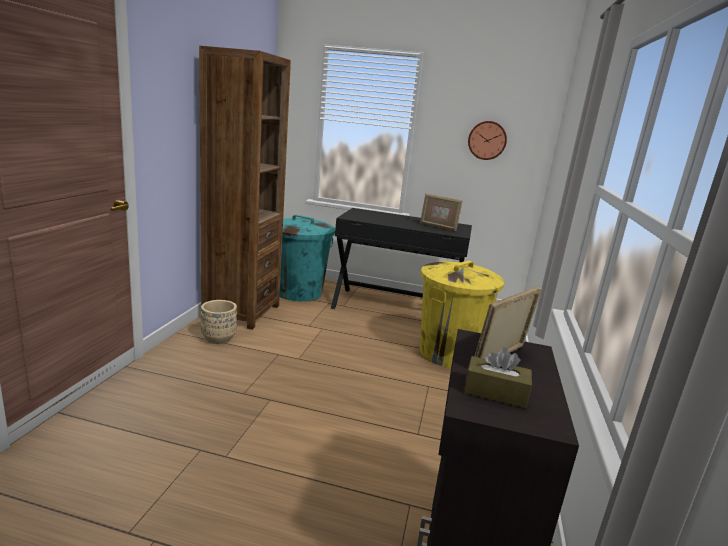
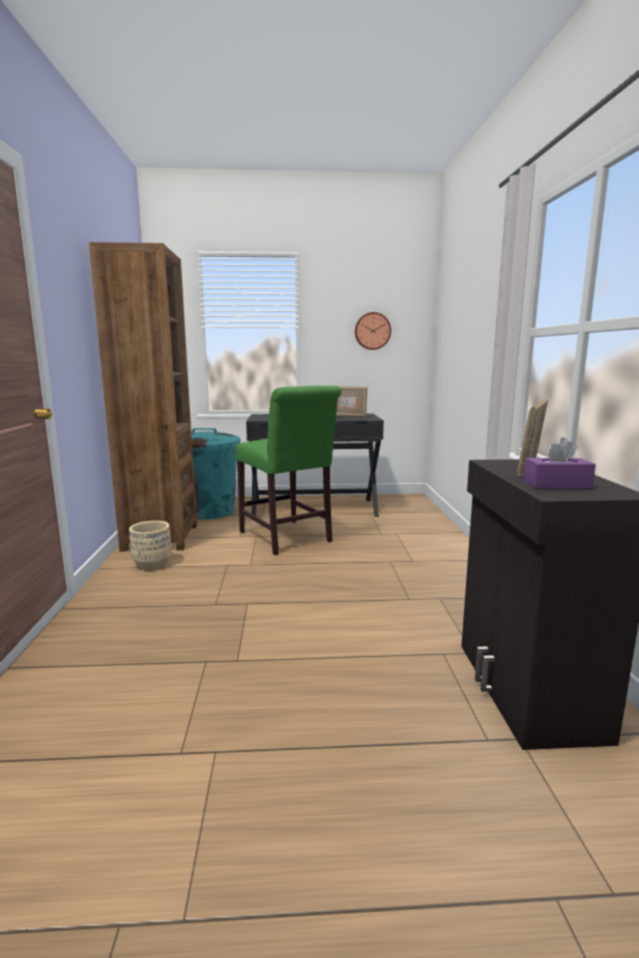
camera: 15 degrees left, 5 degrees down
yellow trash can [420,260,504,368] -> none
brown tissue box [464,348,532,408] -> purple tissue box [523,437,596,489]
none -> green chair [235,386,341,555]

